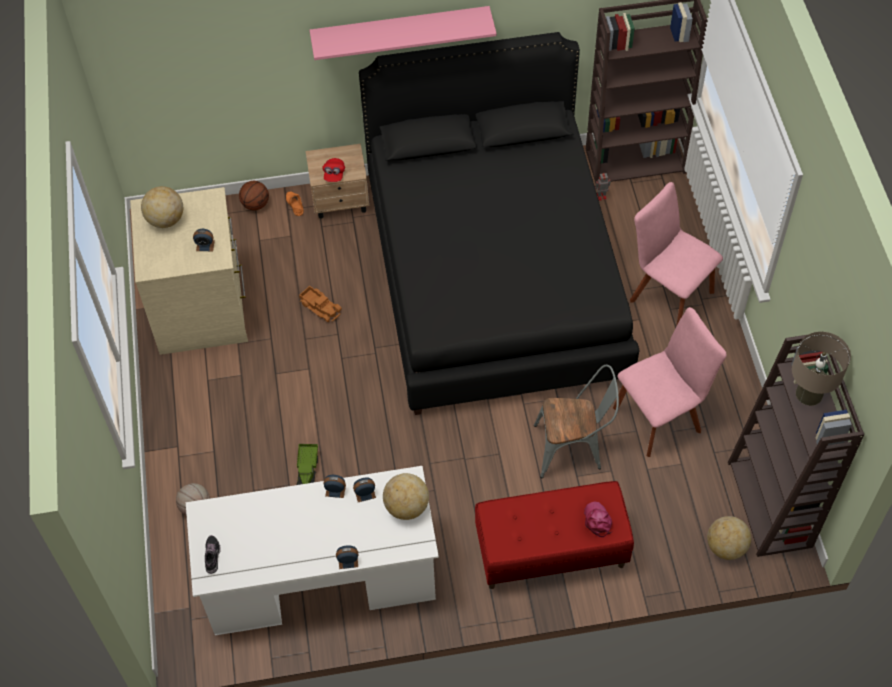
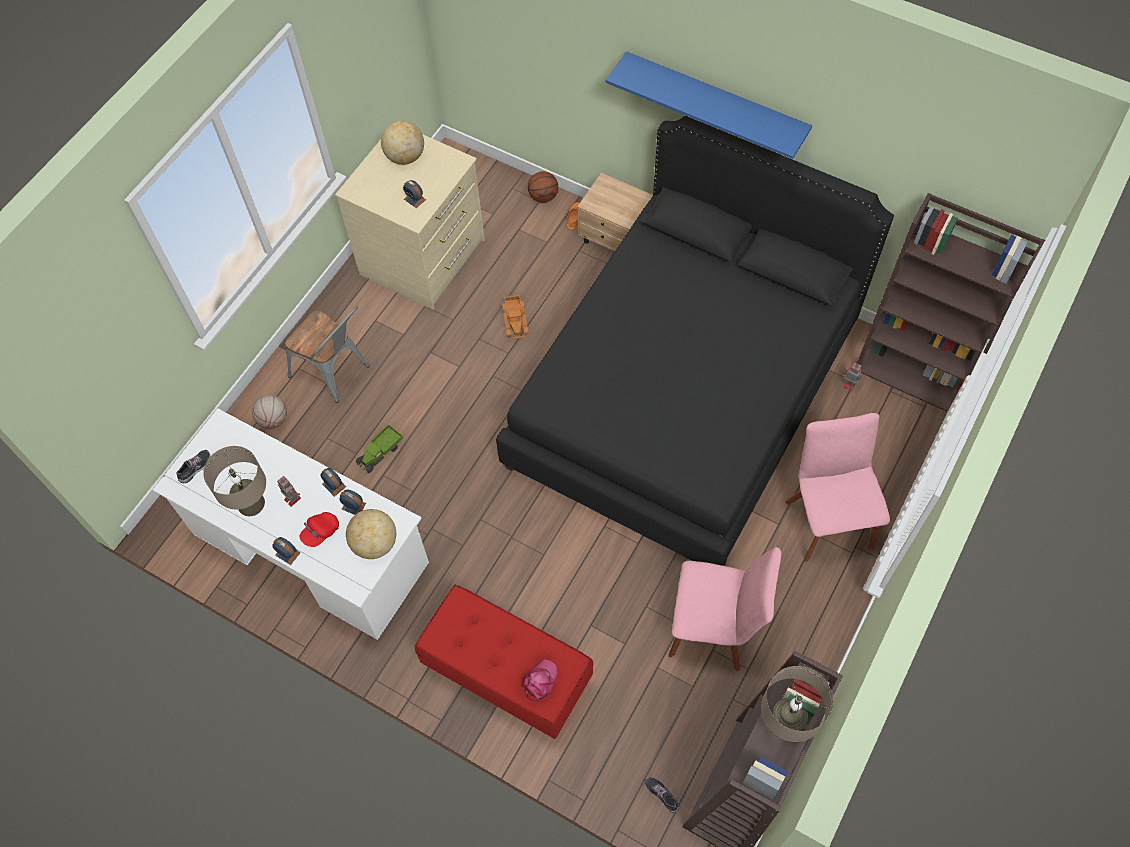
camera: 40 degrees right, 5 degrees up
pink shelf [310,6,497,60] -> blue shelf [606,51,812,159]
red cap [322,158,345,182] -> red cap moved to [300,512,339,547]
grey chair [534,365,619,478] -> grey chair moved to [285,306,370,403]
globe [707,516,751,560] -> shoe [645,777,679,813]
none -> beige table lamp [203,446,266,516]
none -> toy robot [277,476,301,507]

